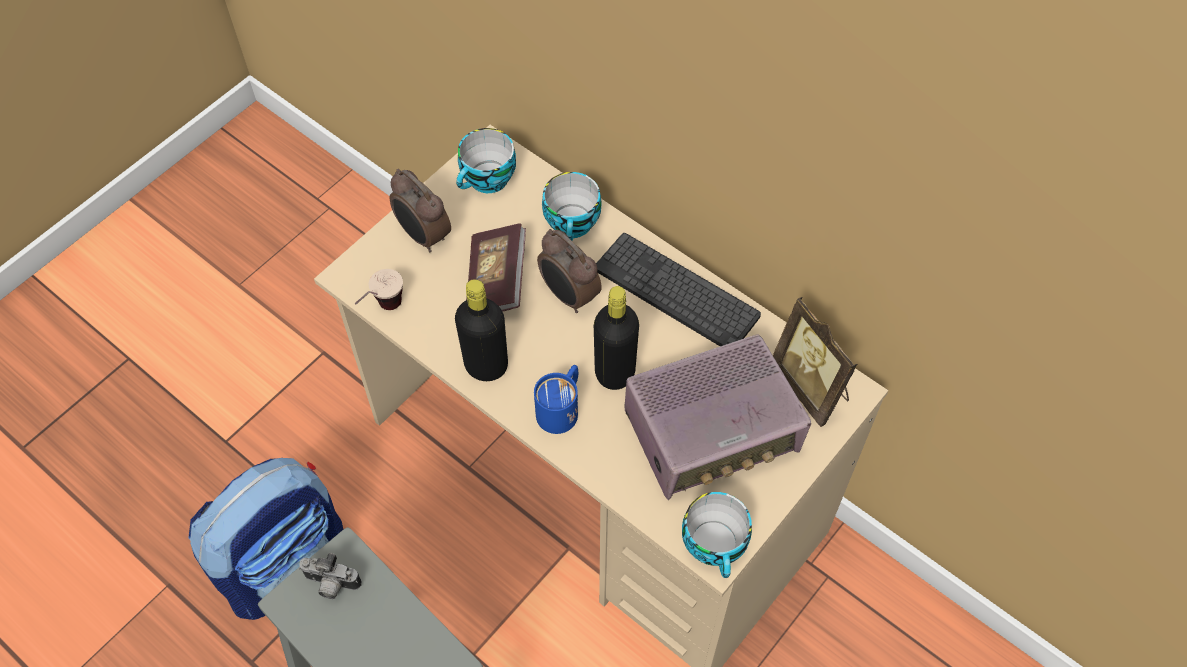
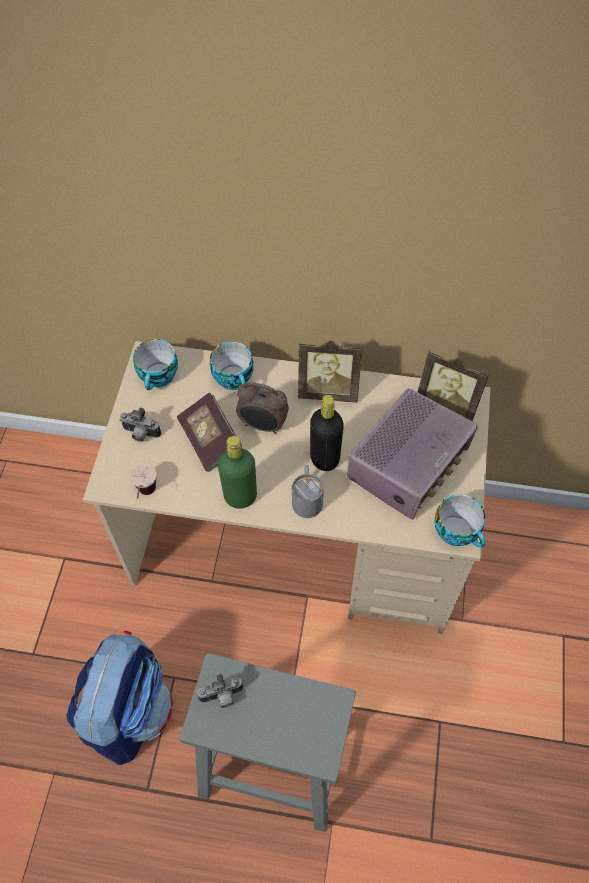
camera: 30 degrees left, 0 degrees up
alarm clock [390,169,451,252] -> camera [120,408,161,442]
black bottle [455,279,508,381] -> green bottle [218,436,257,509]
blue mug [534,365,578,434] -> grey mug [292,465,324,518]
keyboard [596,233,761,346] -> picture frame [298,340,362,403]

